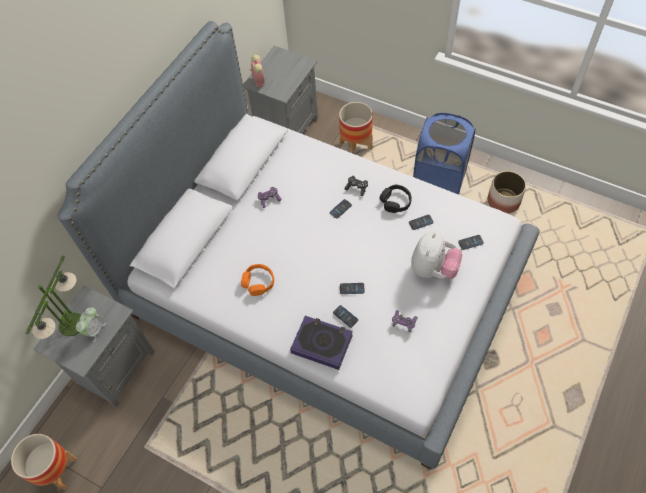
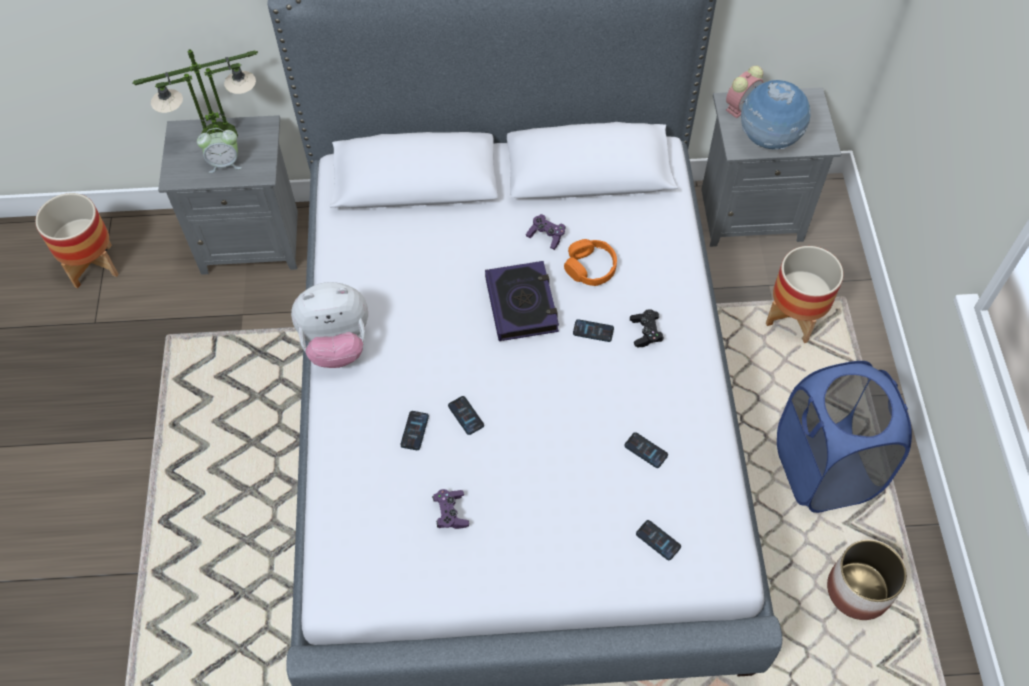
camera: 55 degrees right, 0 degrees up
orange headphones [241,264,274,296] -> orange headphones moved to [564,239,617,286]
book [290,316,353,370] -> book moved to [485,261,559,341]
black headphones [379,185,412,213] -> none
plush toy [411,231,462,279] -> plush toy moved to [291,282,368,368]
none -> globe [741,80,811,150]

